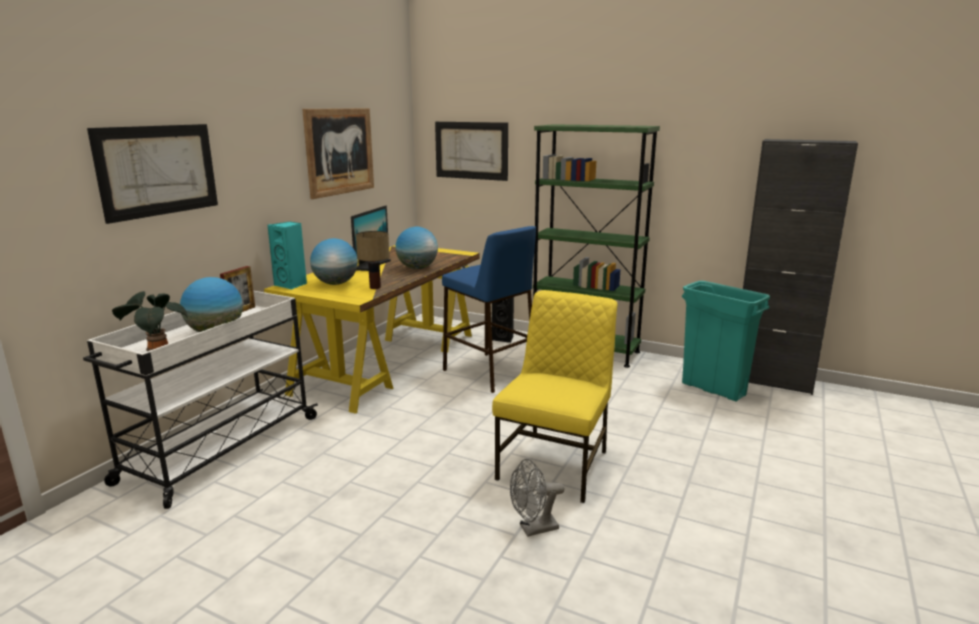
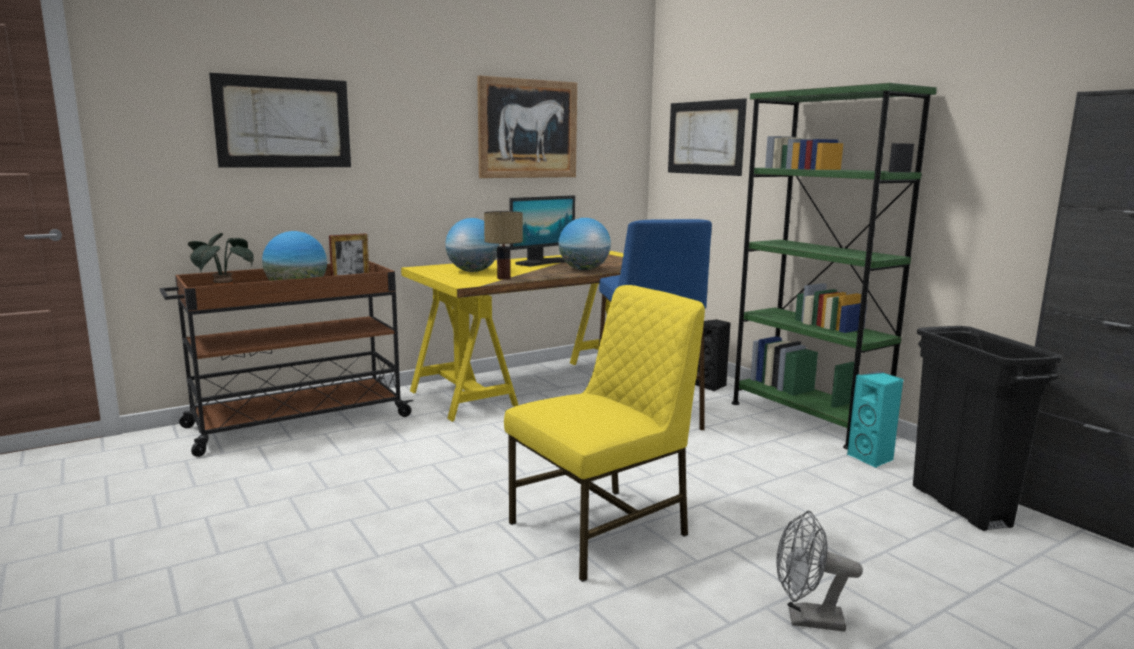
camera: 30 degrees right, 5 degrees down
white cart [83,291,318,509] -> brown cart [160,261,413,457]
turquoise speaker [267,222,307,289] -> turquoise speaker moved to [847,373,903,468]
grey fan [510,459,565,537] -> grey fan moved to [776,511,863,631]
turquoise trash can [682,281,770,402] -> black trash can [913,326,1062,531]

